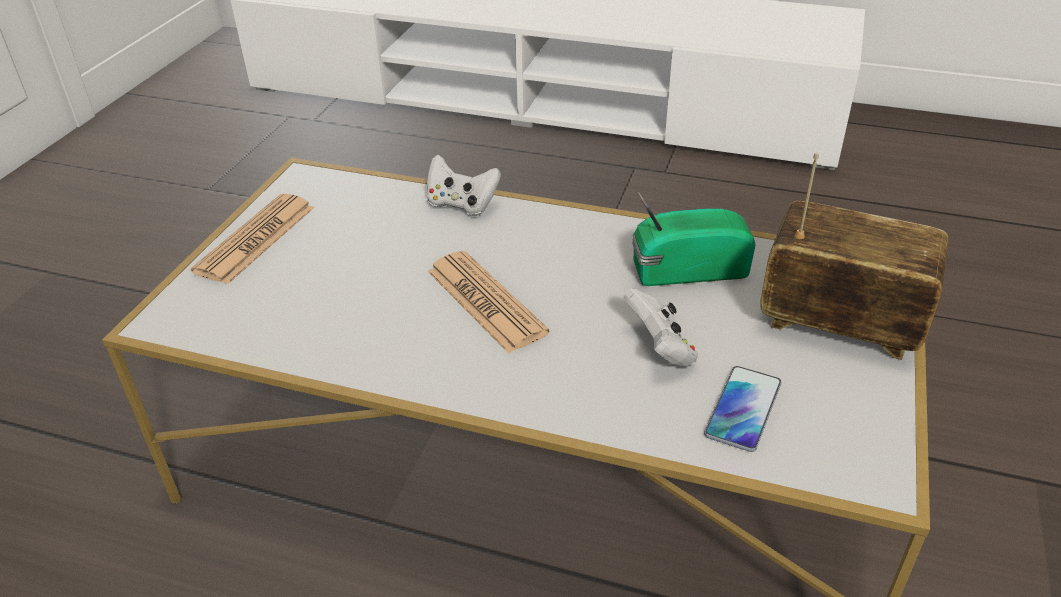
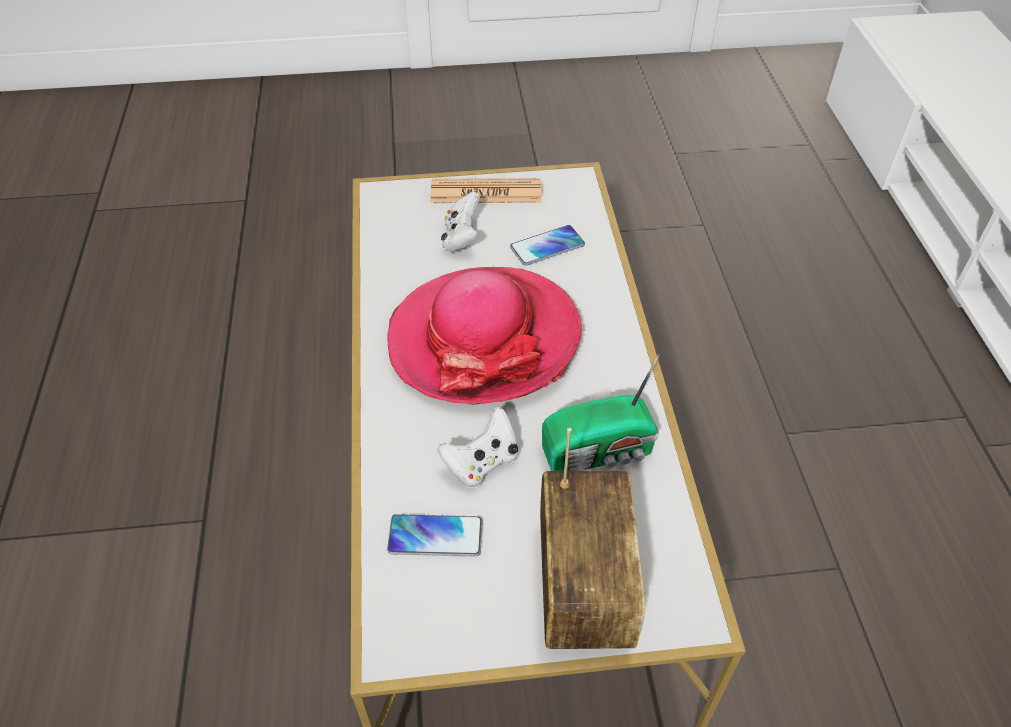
camera: 65 degrees right, 10 degrees up
white game controller [427,154,501,216] -> white game controller moved to [441,192,480,252]
newspaper [427,251,550,354] -> hat [387,267,582,405]
radio [632,192,756,286] -> radio turned 105 degrees clockwise [542,354,660,471]
none -> phone [510,225,585,266]

